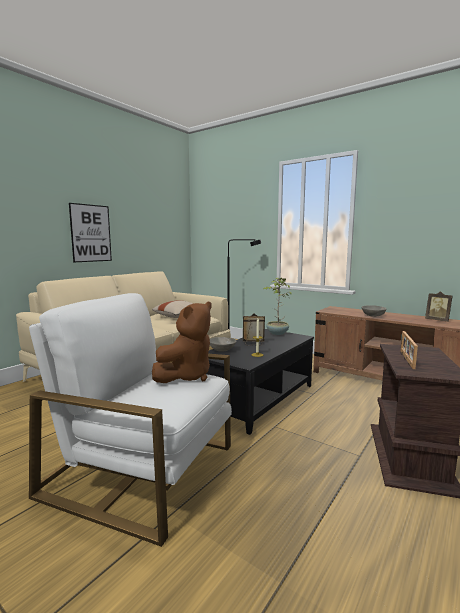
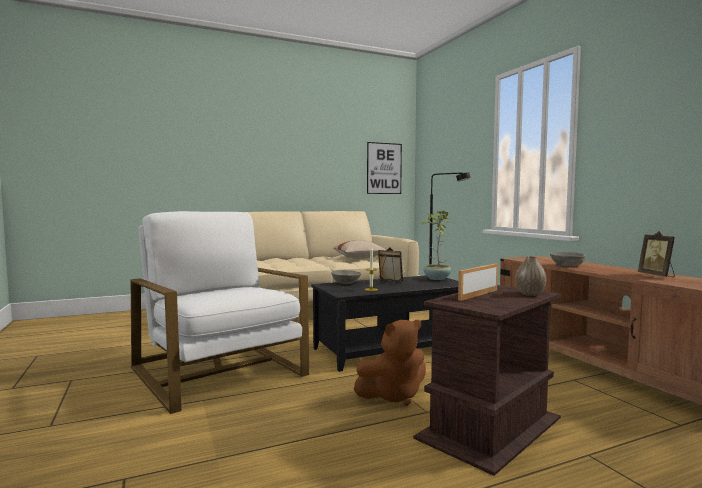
camera: 30 degrees right, 5 degrees down
picture [69,203,112,262] -> picture moved to [367,142,402,194]
brown plush toy [152,302,212,383] -> brown plush toy moved to [354,320,426,406]
none -> vase [515,256,546,296]

